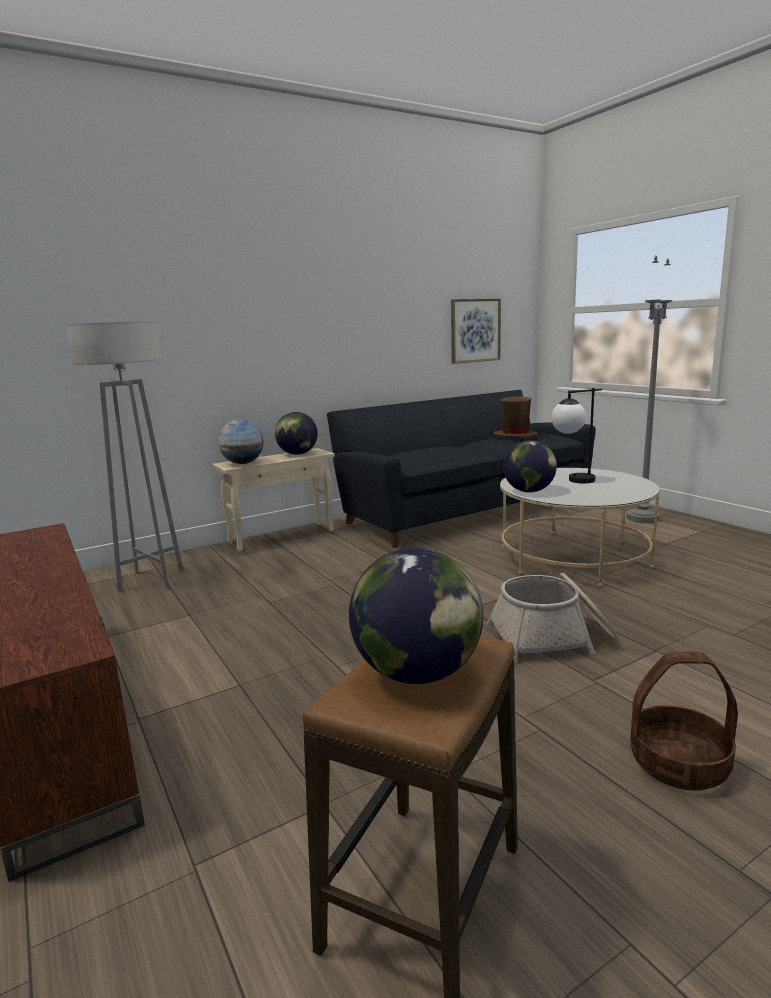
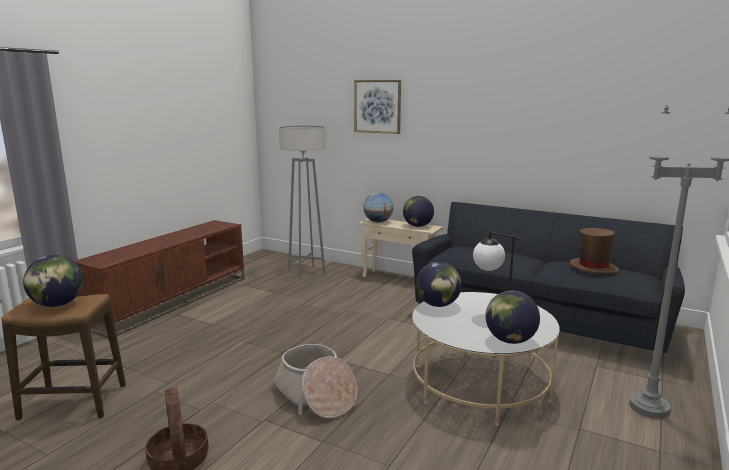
camera: 60 degrees right, 0 degrees up
picture [451,298,501,364] -> picture moved to [354,80,401,134]
none -> globe [486,291,540,344]

